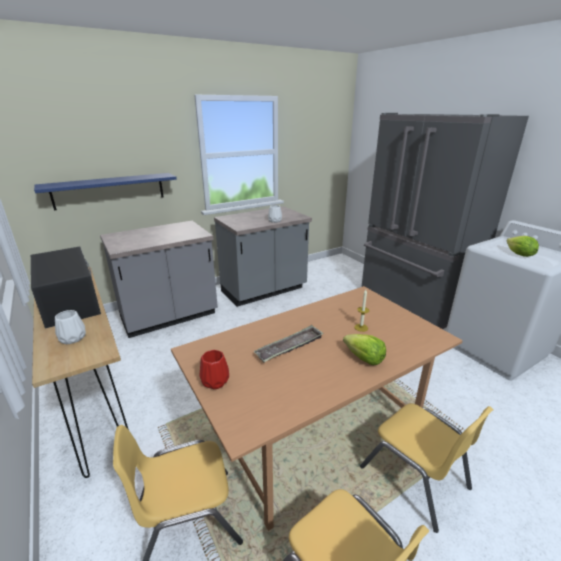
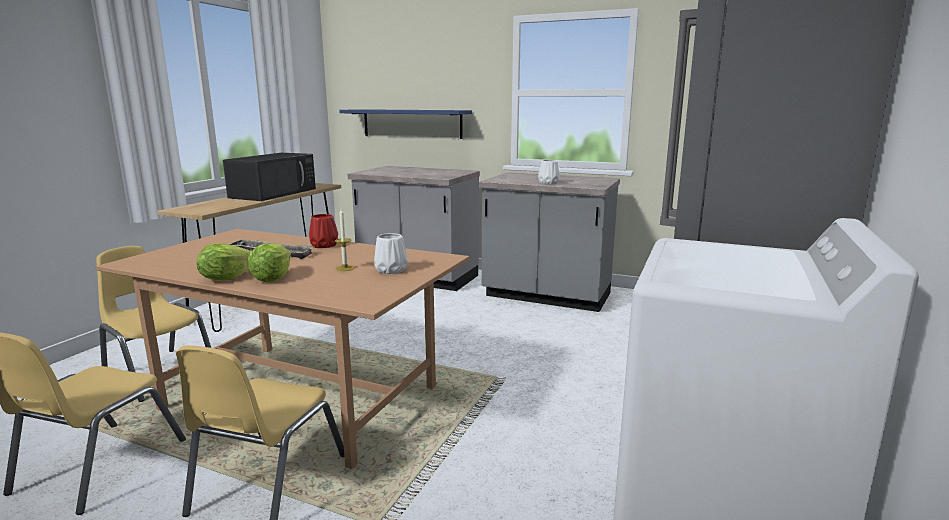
camera: 55 degrees right, 10 degrees down
white vase [55,310,86,344] -> white vase moved to [374,233,408,274]
red vase [199,350,229,389] -> red vase moved to [309,214,338,248]
lettuce [507,236,539,257] -> lettuce moved to [197,244,252,280]

